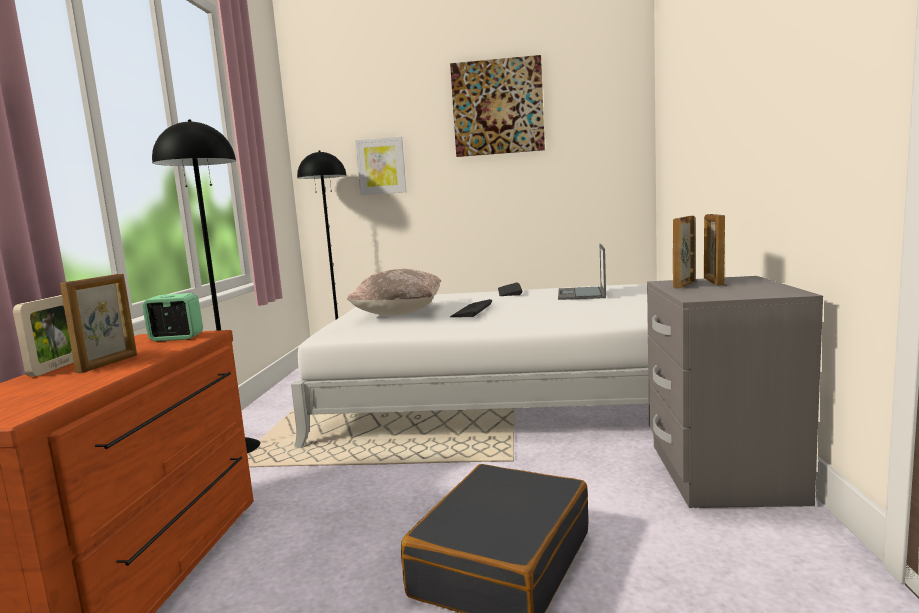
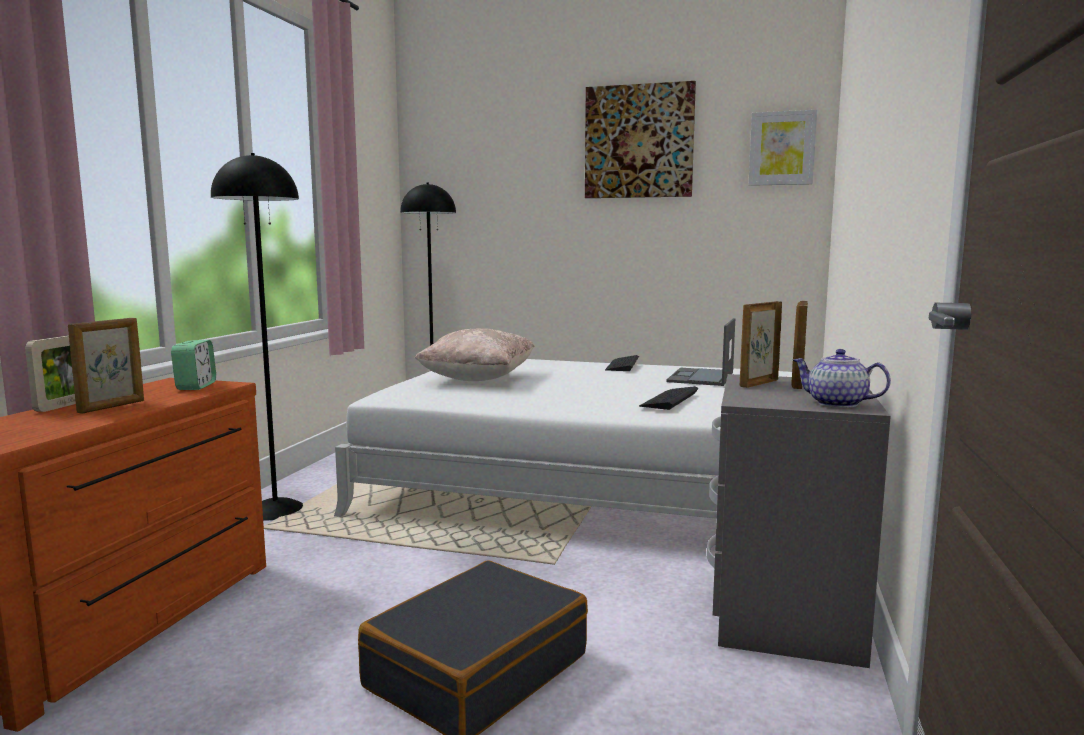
camera: 10 degrees right, 0 degrees up
alarm clock [142,293,203,341] -> alarm clock turned 75 degrees clockwise [171,340,216,390]
picture [355,137,407,195] -> picture moved to [749,110,817,186]
keyboard [450,299,492,317] -> keyboard moved to [639,386,698,410]
none -> teapot [793,349,891,408]

